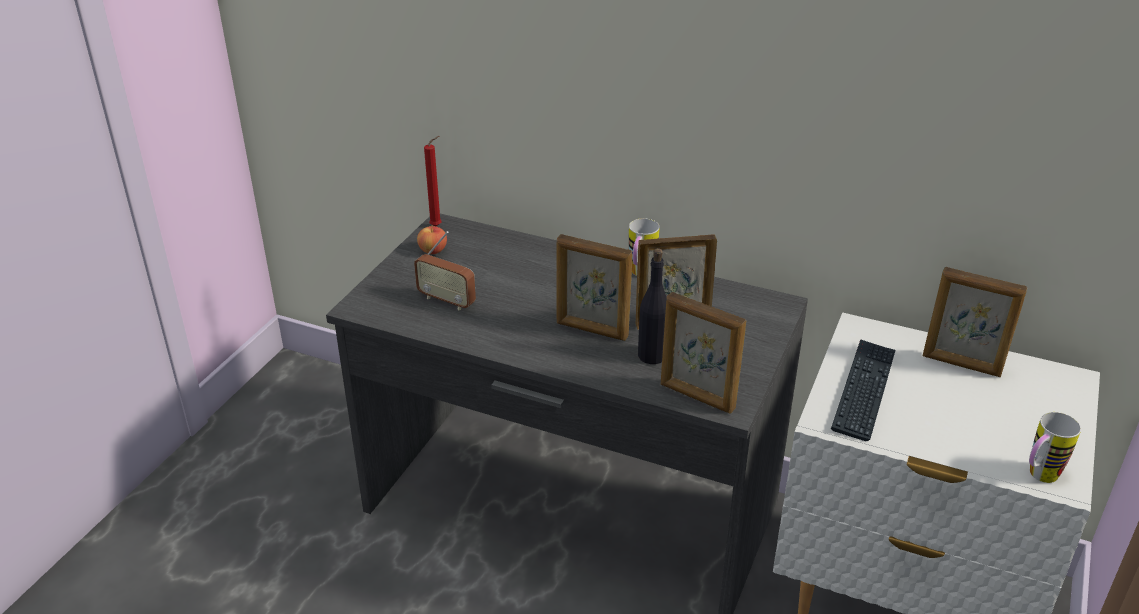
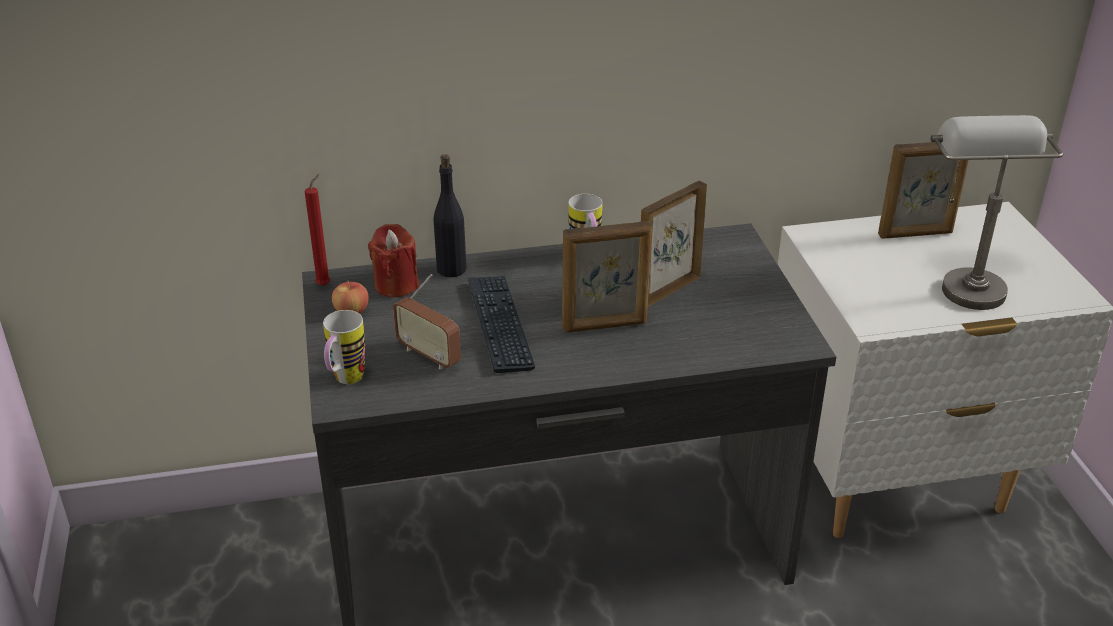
camera: 35 degrees left, 0 degrees up
radio [414,231,476,311] -> radio turned 45 degrees clockwise [393,274,461,370]
black bottle [638,248,667,364] -> black bottle moved to [434,154,466,277]
picture frame [661,292,746,414] -> none
keyboard [831,339,896,441] -> keyboard moved to [467,276,535,373]
mug [1029,412,1081,483] -> mug moved to [323,310,365,384]
none -> red candle [368,224,419,298]
none -> grey table lamp [931,115,1063,310]

